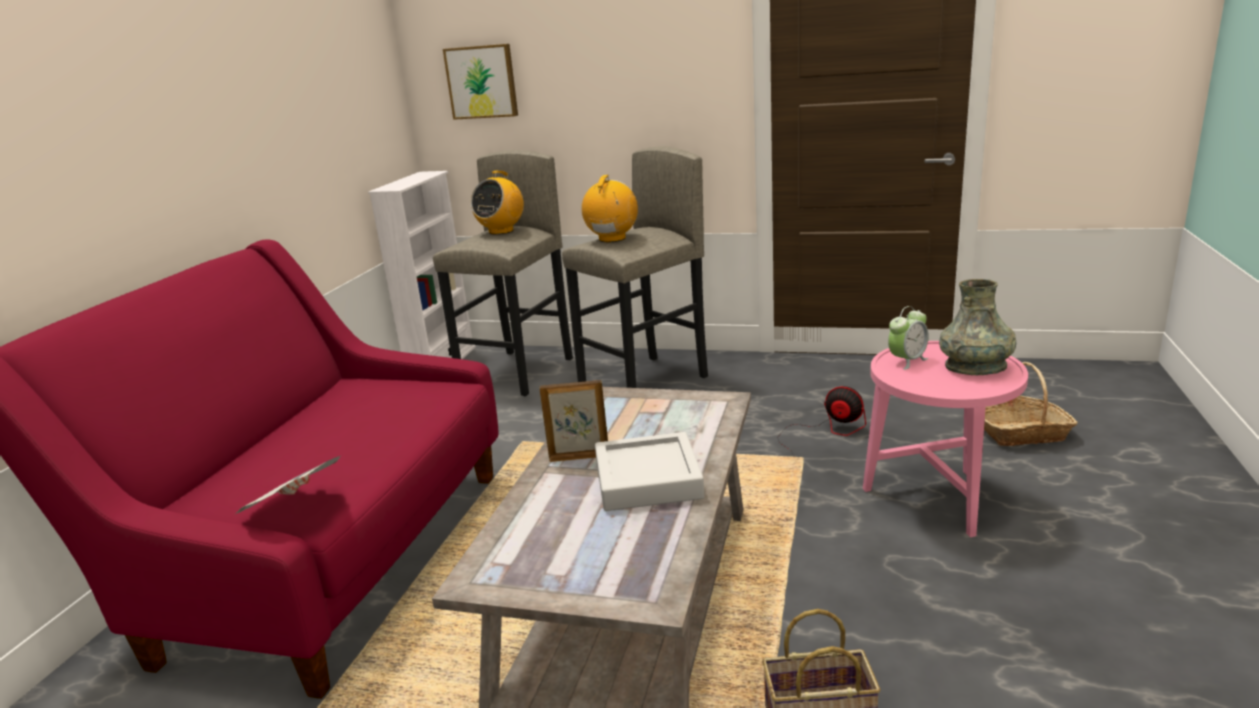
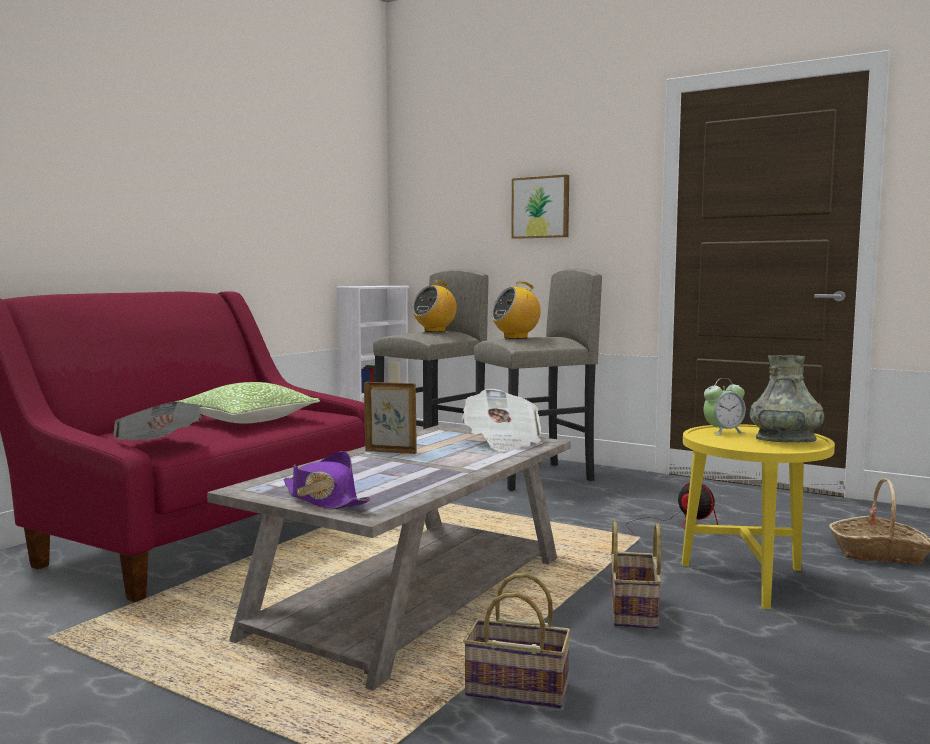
camera: 15 degrees right, 15 degrees down
picture [443,44,518,120] -> picture moved to [511,175,569,239]
radio [582,175,638,242] -> radio turned 150 degrees counterclockwise [491,281,541,339]
grey tray [595,432,704,511] -> none
pink side table [863,341,1028,537] -> yellow side table [681,424,835,609]
none -> pillow [175,382,320,424]
none -> purple hat [284,451,371,510]
none -> newspaper [462,389,541,451]
none -> basket [611,521,661,629]

